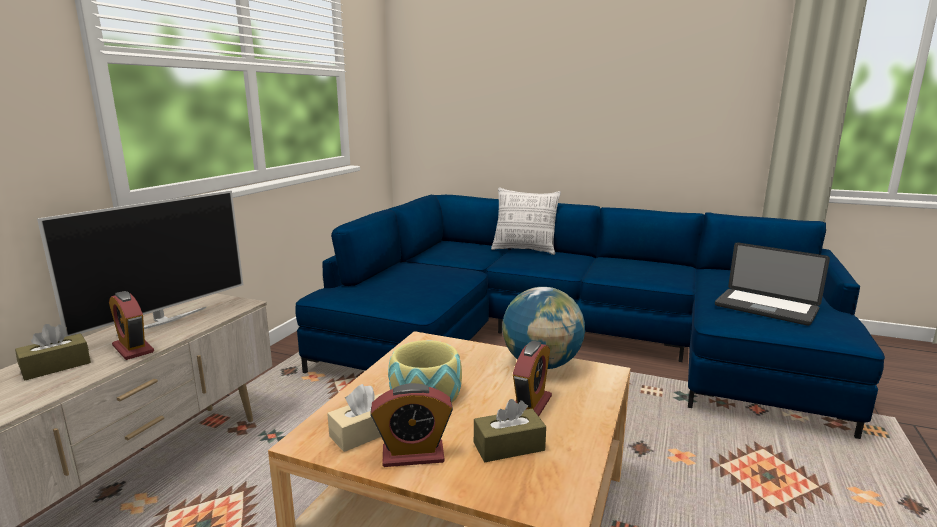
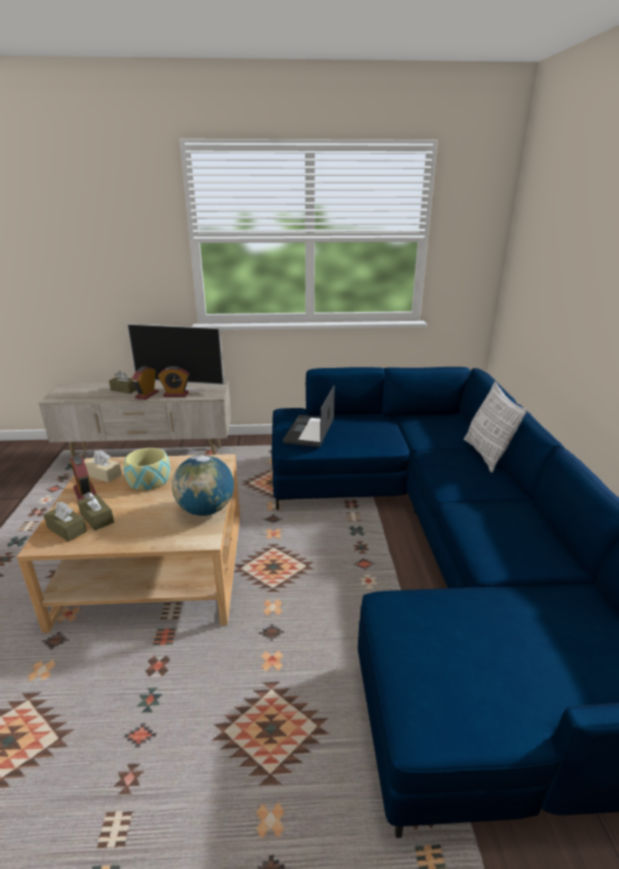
camera: 65 degrees right, 10 degrees up
alarm clock [513,341,552,416] -> alarm clock moved to [158,366,189,397]
laptop [715,242,830,326] -> laptop moved to [283,386,335,447]
none -> brown tissue box [44,502,87,542]

